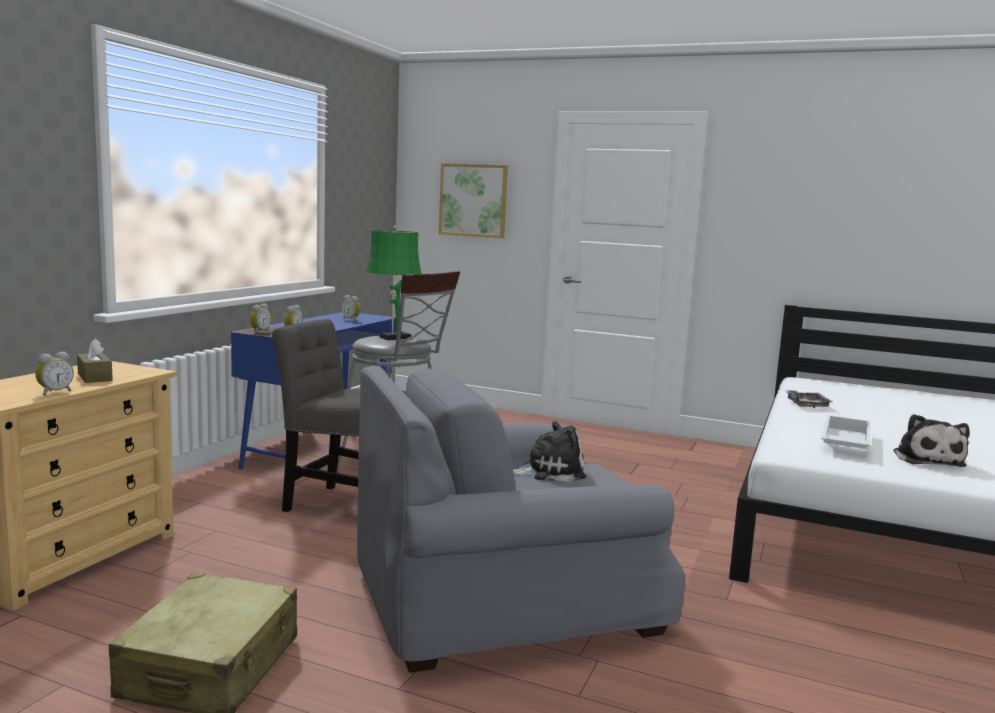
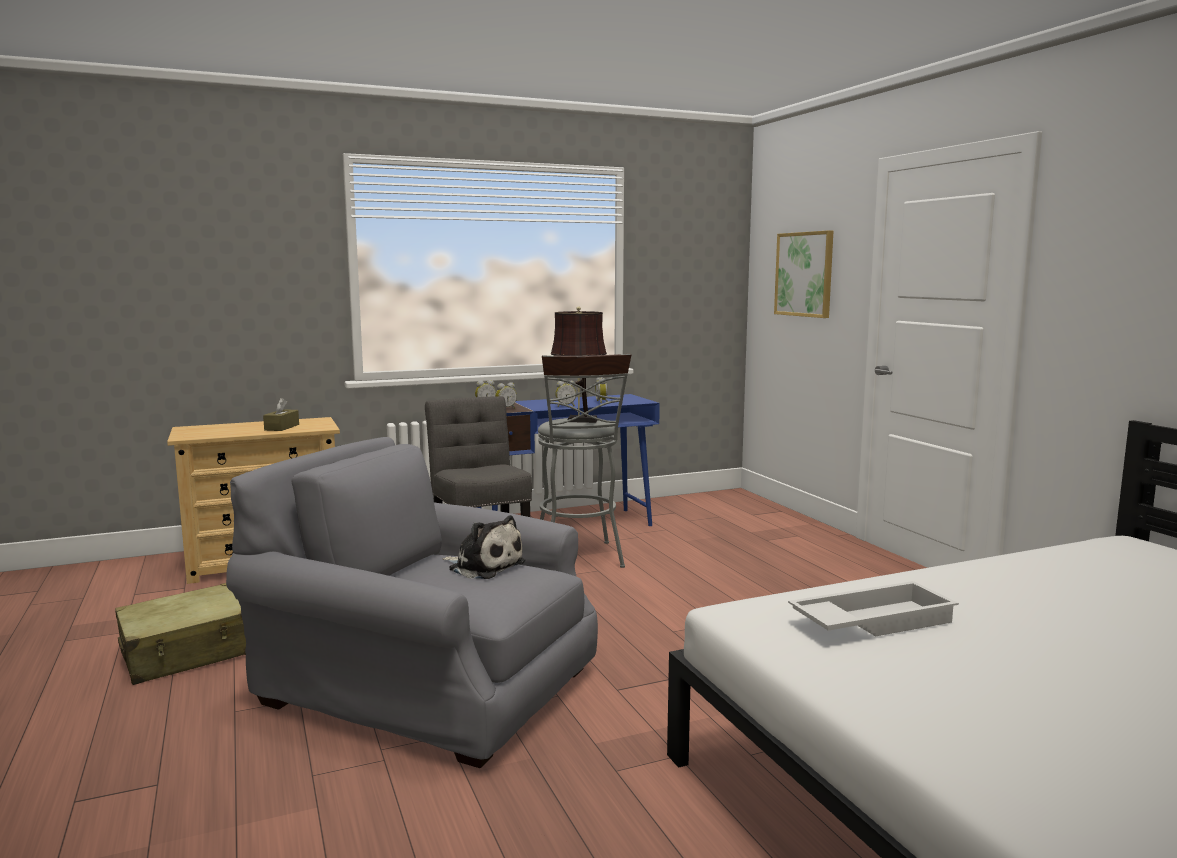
camera: 45 degrees right, 0 degrees up
alarm clock [35,352,74,396] -> alarm clock moved to [555,381,576,407]
green table lamp [366,226,421,340] -> brown table lamp [551,306,607,423]
grey tray [786,390,832,408] -> none
plush toy [893,414,970,467] -> none

